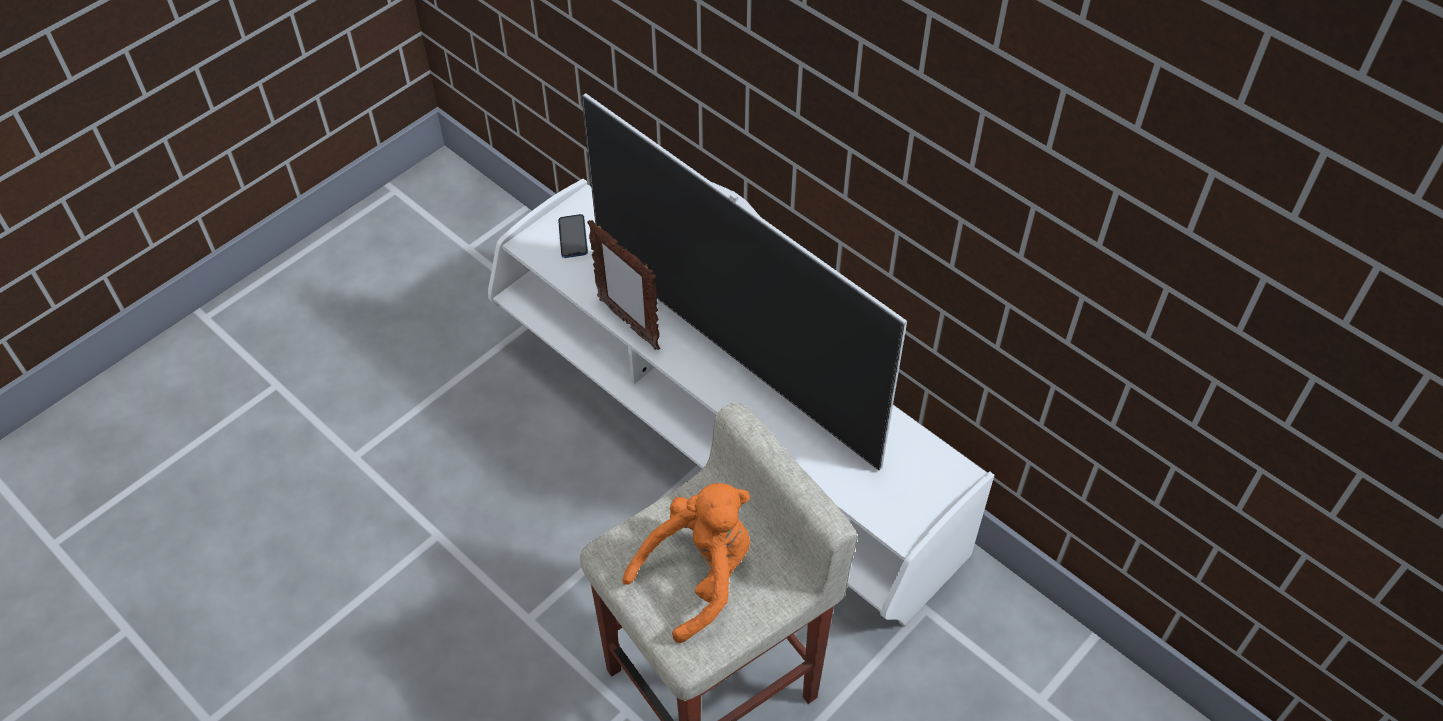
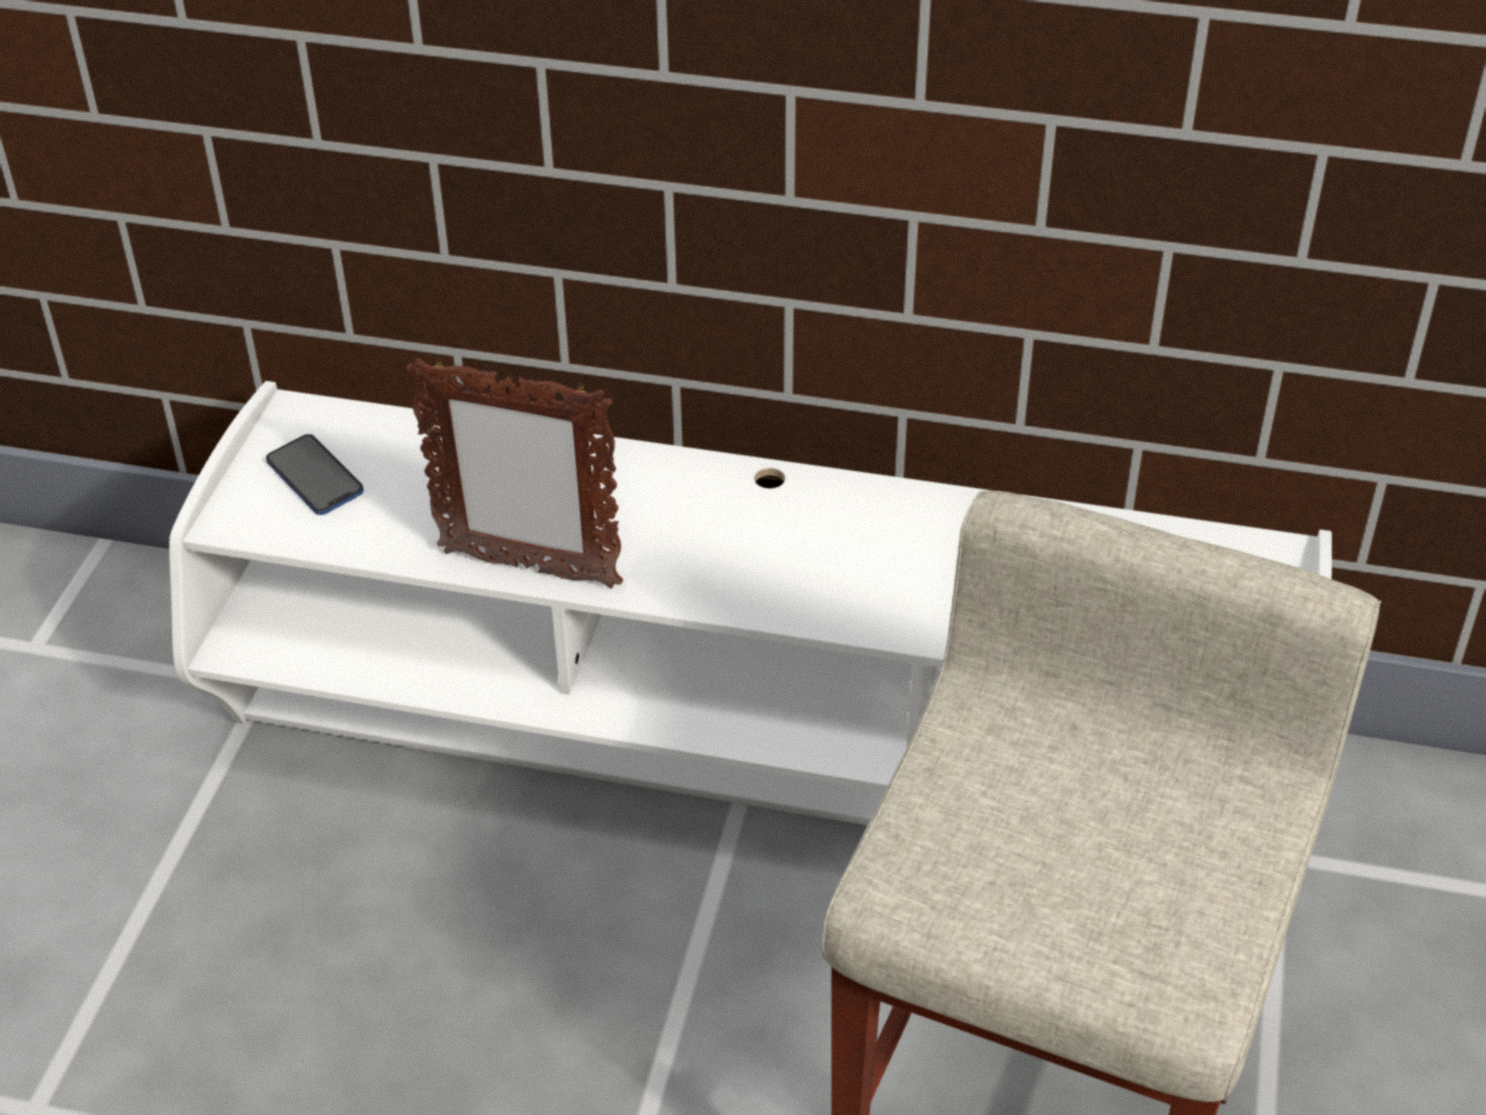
camera: 30 degrees left, 10 degrees down
television [582,93,907,471] -> none
orange plush toy [622,483,750,643] -> none

